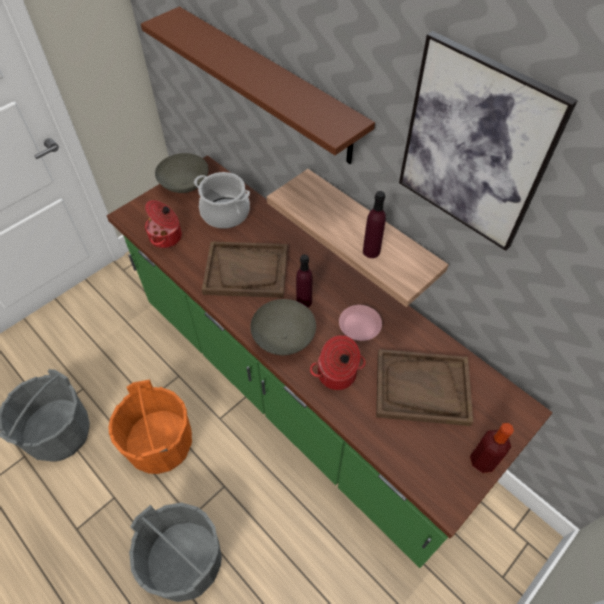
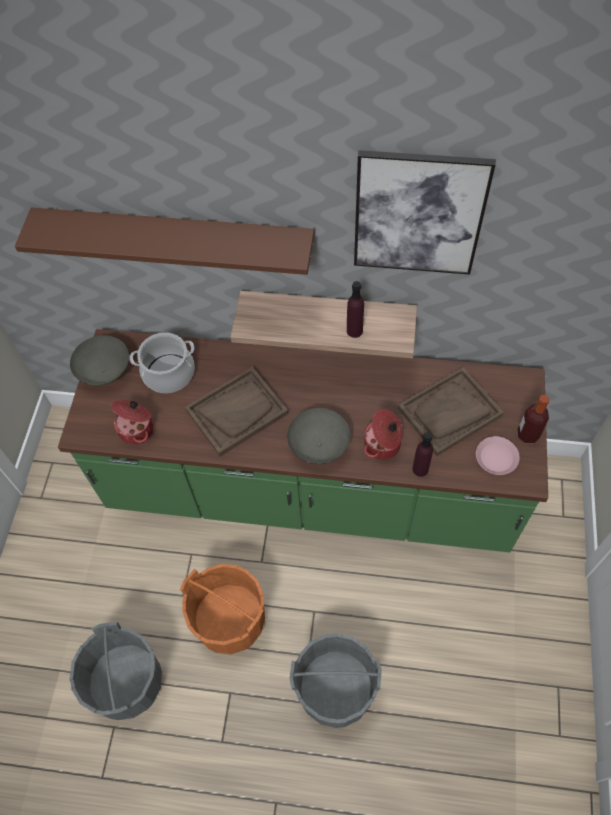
camera: 35 degrees left, 5 degrees up
purple bottle [296,254,312,307] -> purple bottle moved to [412,432,433,477]
pink plate [339,305,382,341] -> pink plate moved to [476,436,520,475]

